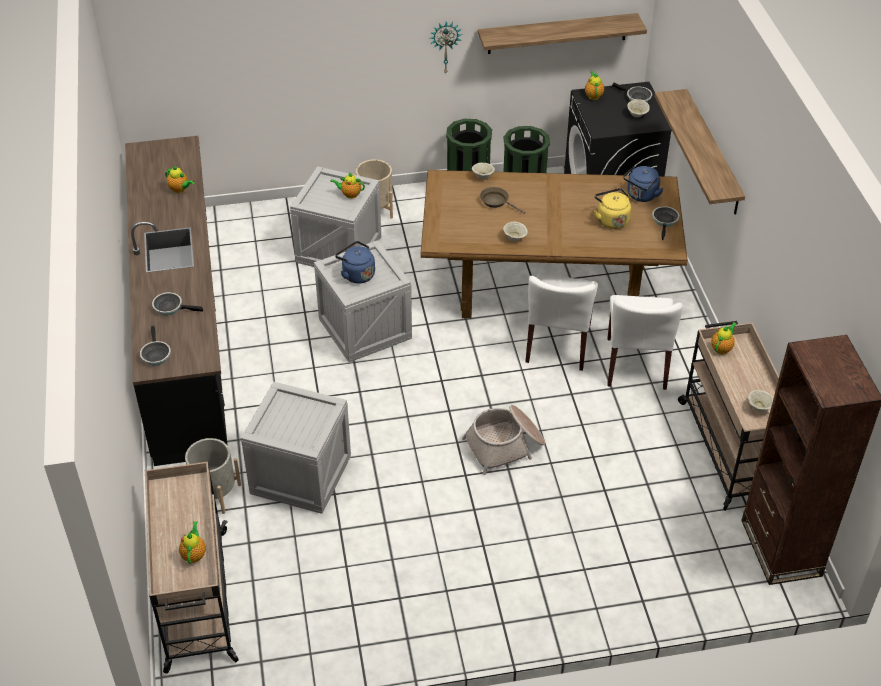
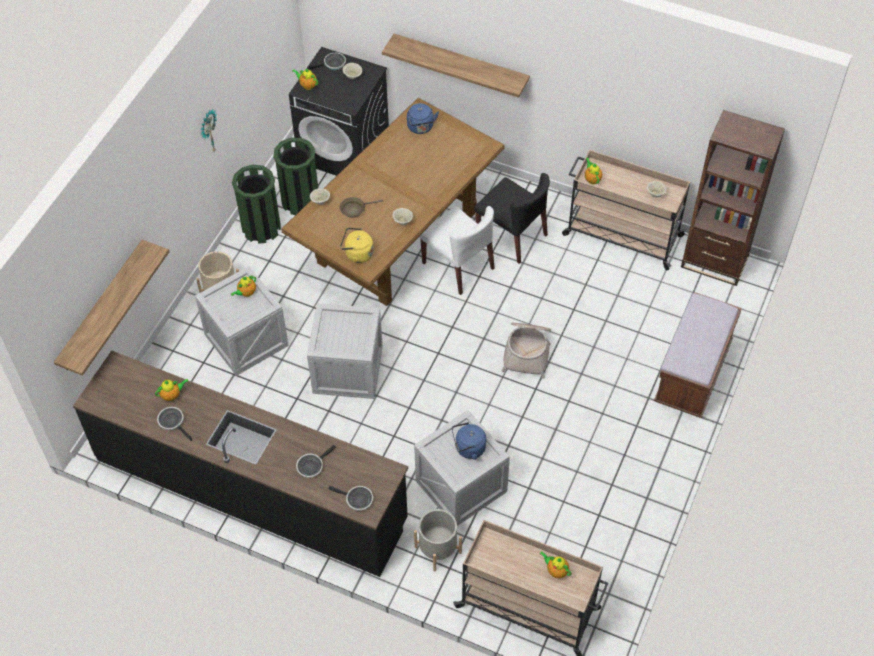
camera: 55 degrees left, 10 degrees up
blue kettle [335,241,375,284] -> blue kettle moved to [452,422,487,460]
shelf [478,13,647,54] -> shelf moved to [54,240,170,376]
yellow kettle [594,188,631,229] -> yellow kettle moved to [340,227,374,263]
white chair [607,295,683,390] -> black chair [474,173,550,264]
frying pan [652,206,679,240] -> frying pan moved to [157,407,192,441]
none -> brown bench [654,292,742,418]

